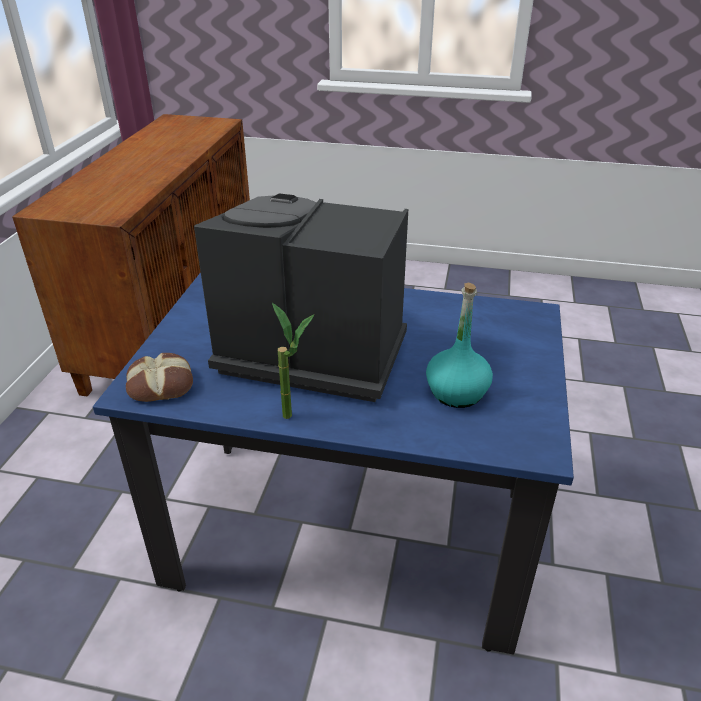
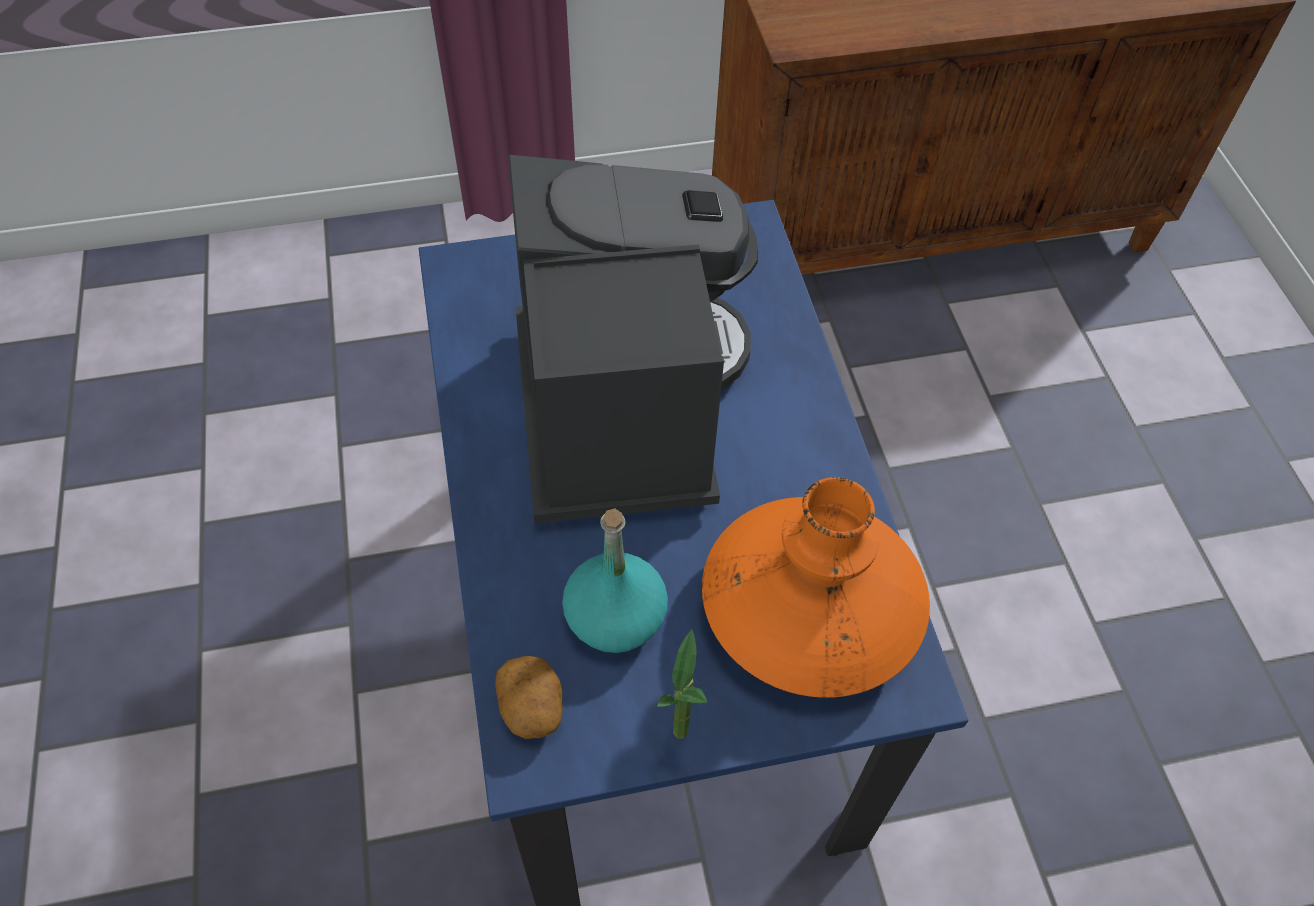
camera: 65 degrees right, 20 degrees up
bread [126,353,193,402] -> none
potted plant [272,303,315,419] -> potted plant moved to [657,629,707,739]
none -> potato [495,656,563,739]
none -> orange vase [702,477,930,698]

